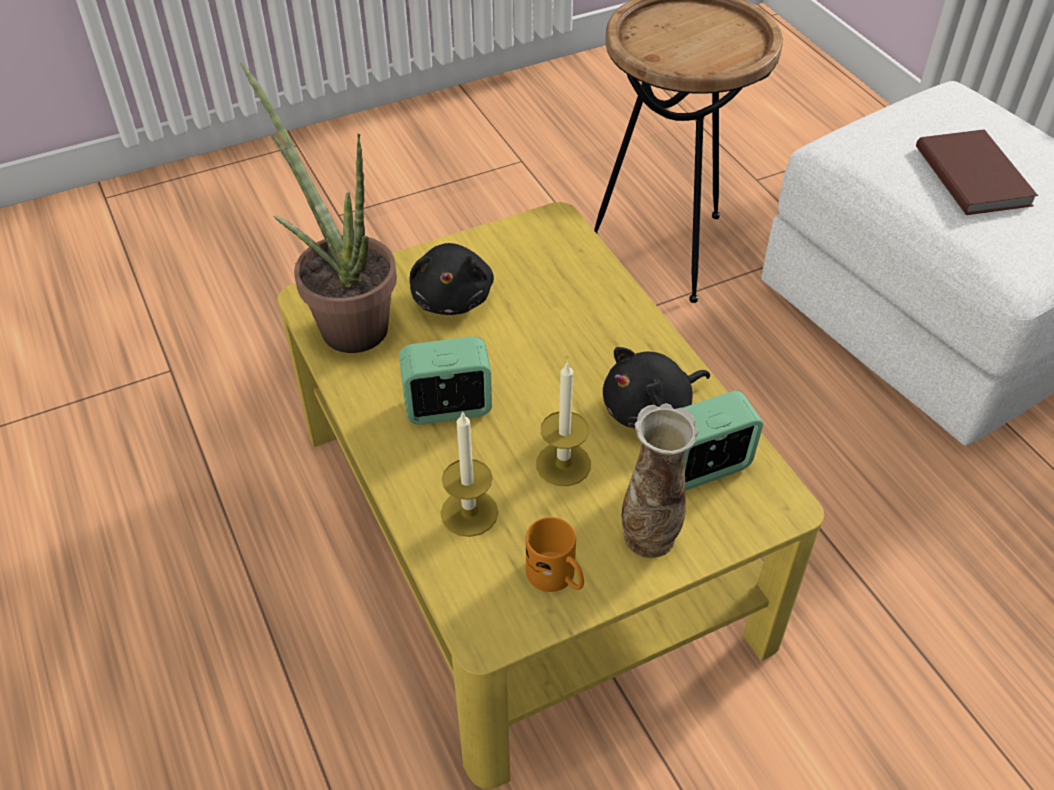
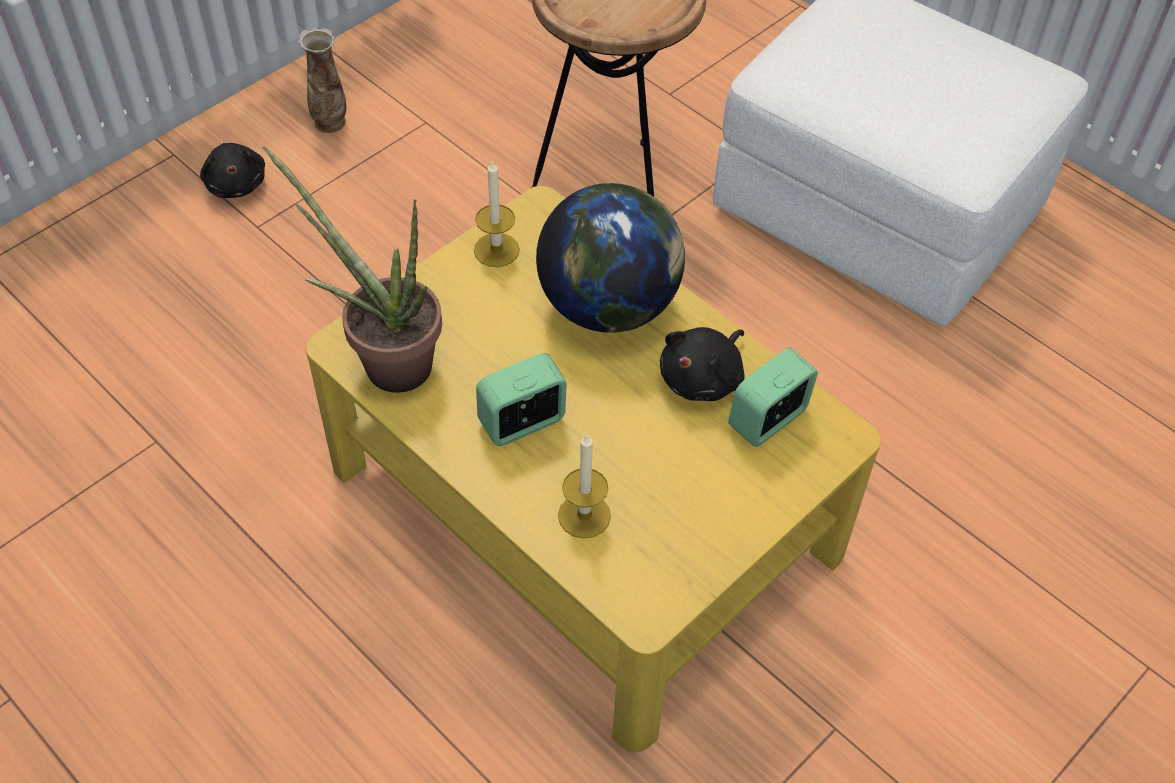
camera: 20 degrees left, 5 degrees up
black plush toy [409,243,494,315] -> black plush toy moved to [200,143,265,198]
orange mug [526,517,584,592] -> none
candle [536,361,591,486] -> candle moved to [474,159,520,267]
vase [622,403,699,558] -> vase moved to [299,27,346,133]
brown book [916,129,1038,215] -> none
none -> globe [536,183,685,333]

